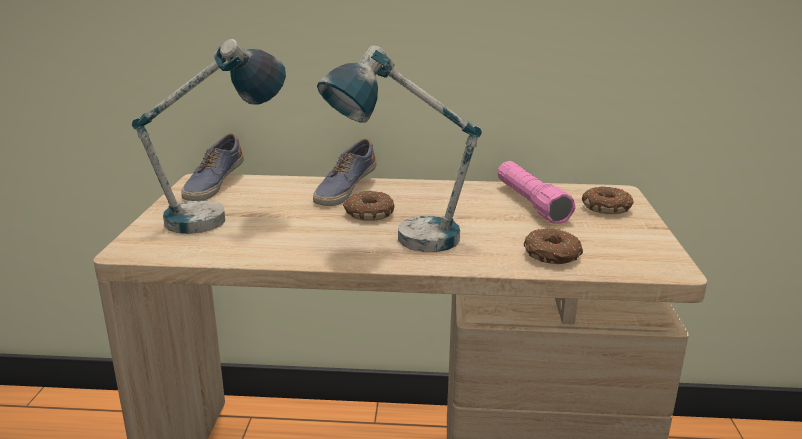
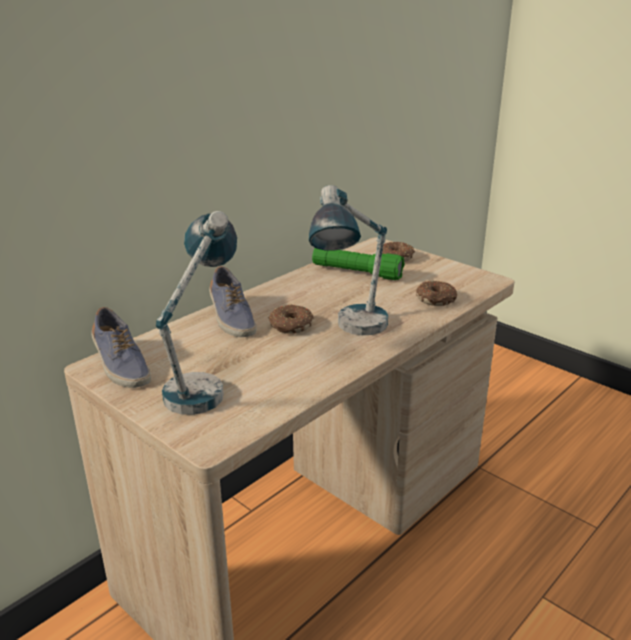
camera: 50 degrees left, 5 degrees up
pink flashlight [498,161,575,224] -> green flashlight [312,248,405,280]

